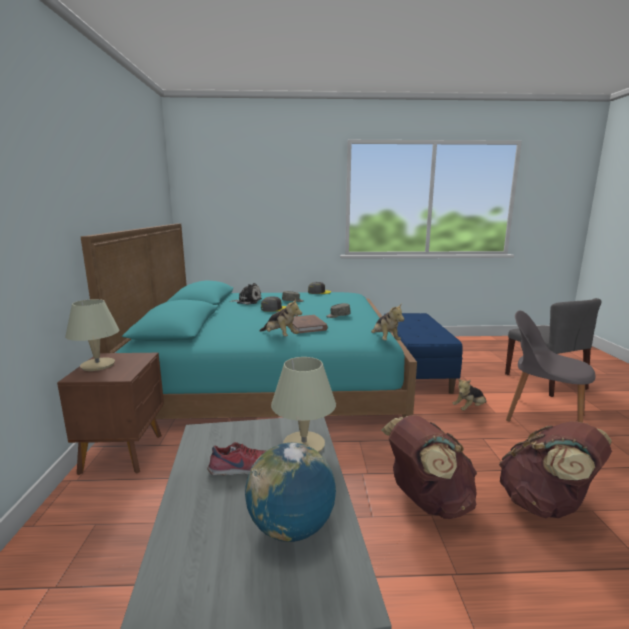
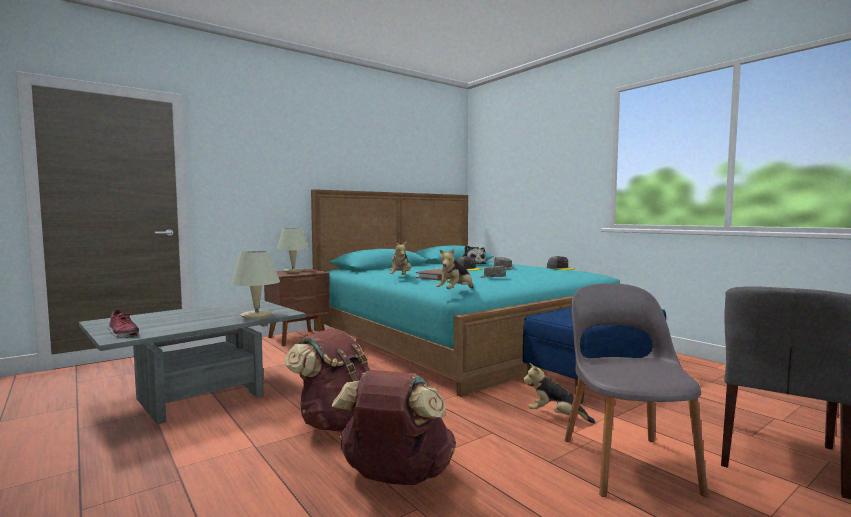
camera: 55 degrees right, 10 degrees down
shoe [207,442,265,475] -> shoe moved to [107,309,139,338]
globe [245,443,336,542] -> none

